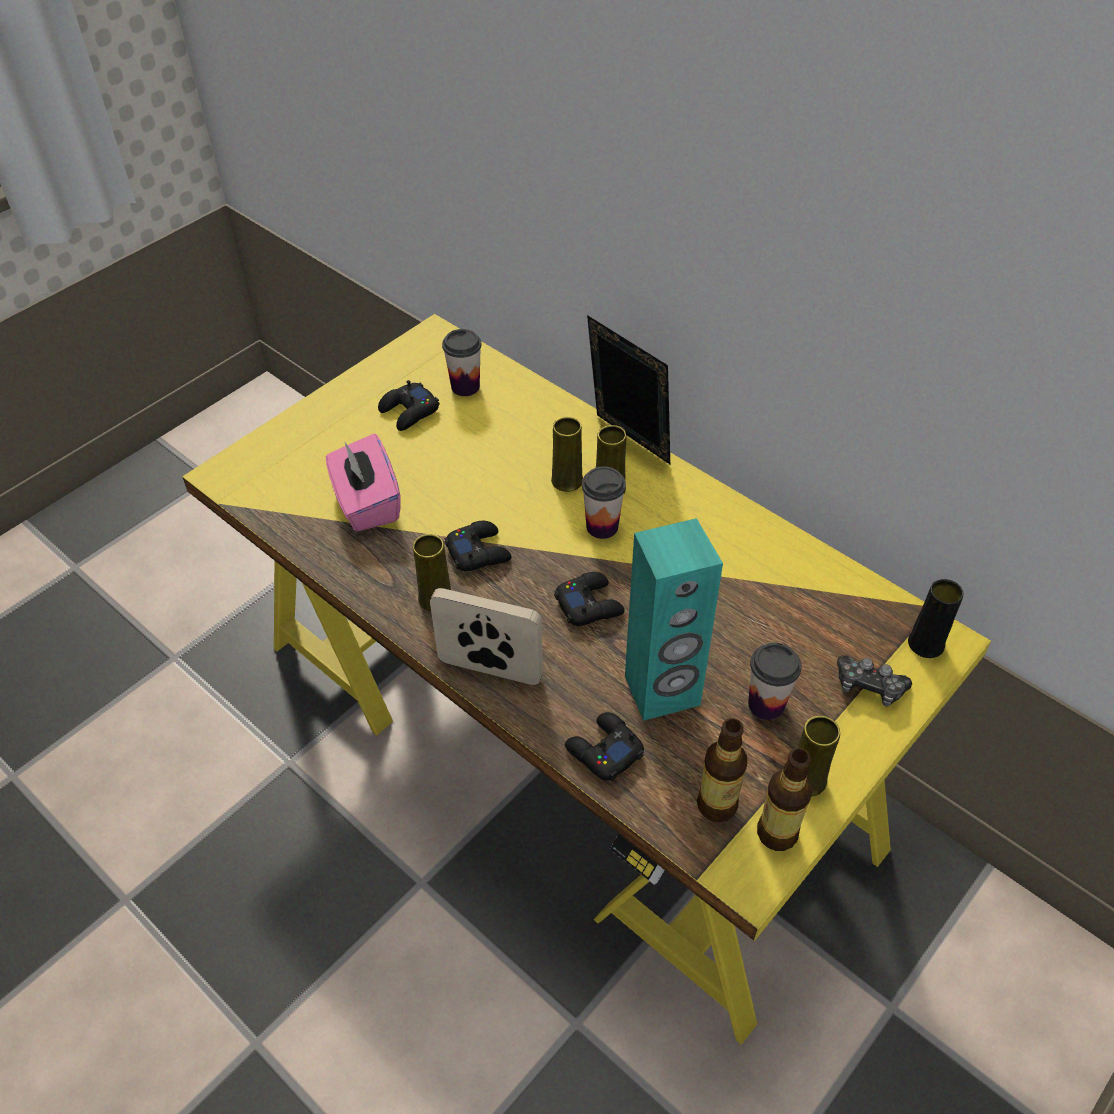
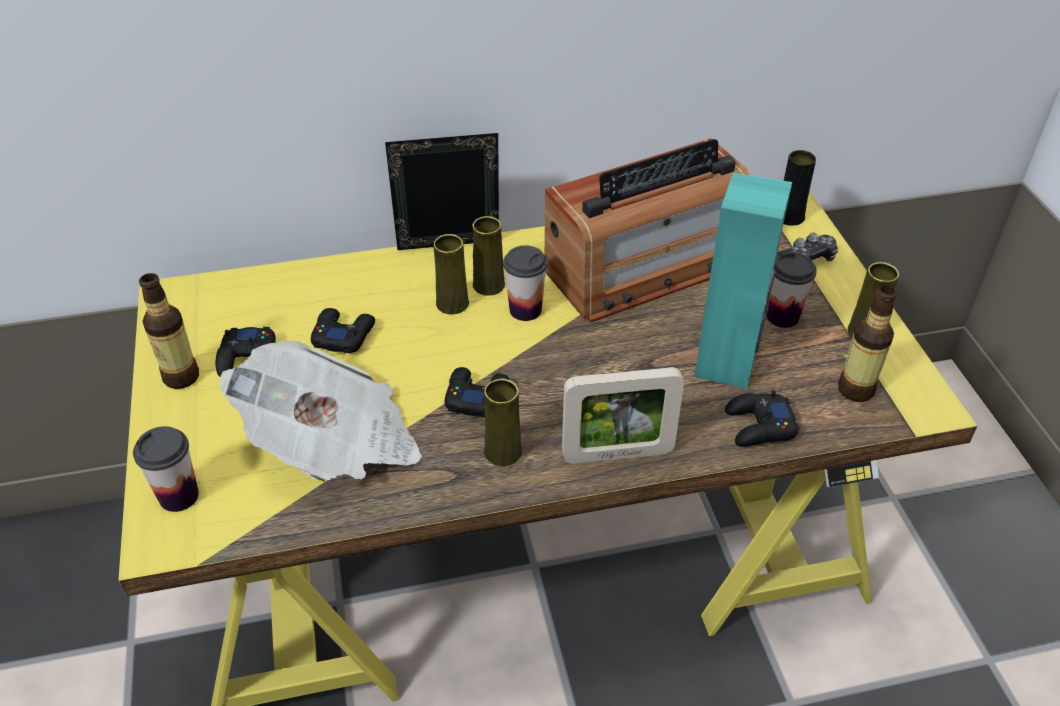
camera: 55 degrees left, 5 degrees down
pink tissue box [326,434,401,532] -> newspaper [220,341,422,481]
picture frame [430,588,543,685] -> picture frame turned 150 degrees counterclockwise [562,367,684,464]
cup [442,329,481,396] -> cup moved to [133,426,199,512]
black game controller [554,572,625,626] -> black game controller moved to [311,308,375,353]
bottle [757,748,813,851] -> bottle moved to [139,273,199,389]
none -> radio [545,138,750,322]

